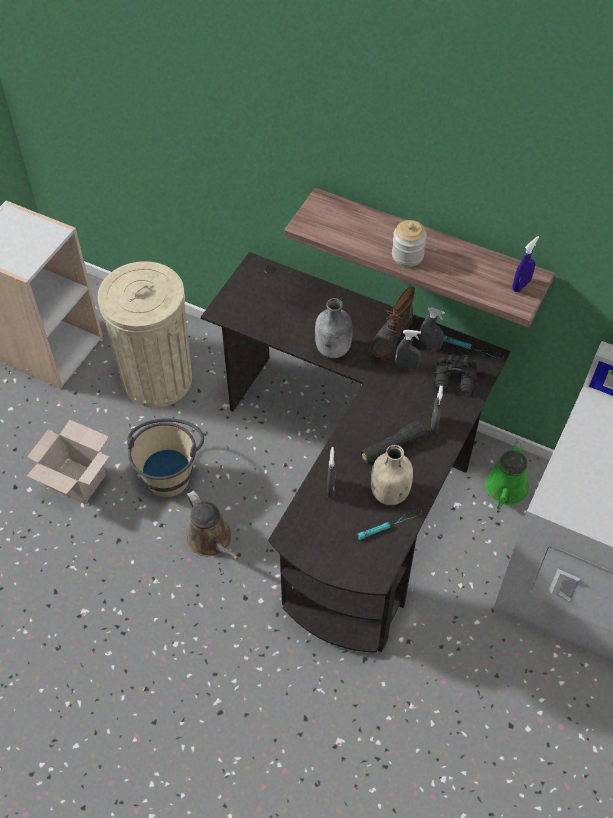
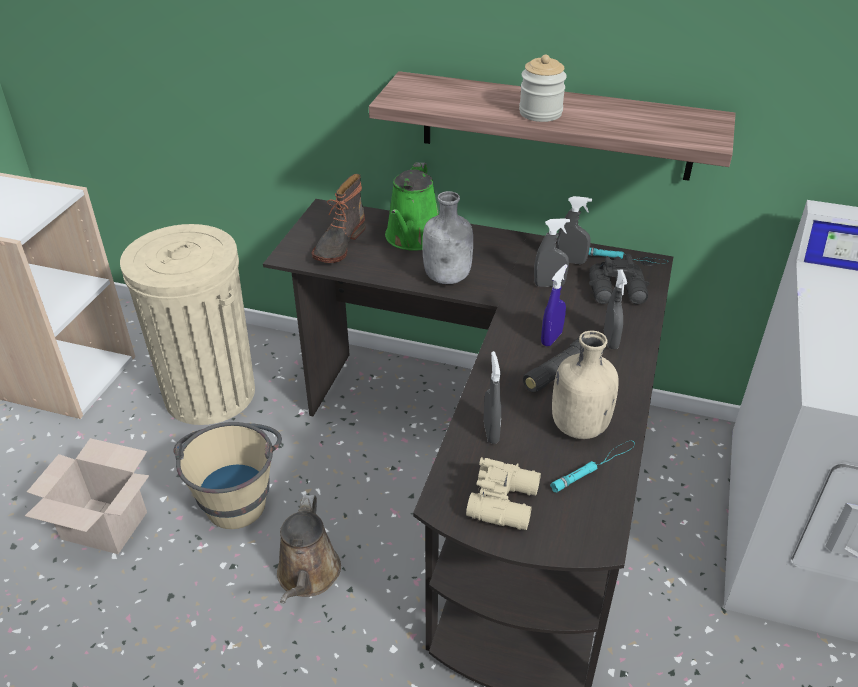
camera: 10 degrees left, 15 degrees down
brown watering can [186,490,238,560] -> brown watering can turned 45 degrees clockwise [277,495,341,603]
boot [369,287,415,360] -> boot moved to [312,174,366,263]
green watering can [485,439,529,510] -> green watering can moved to [385,162,439,251]
blue spray bottle [512,236,540,292] -> blue spray bottle moved to [541,264,568,346]
none -> beige binoculars [466,457,541,530]

